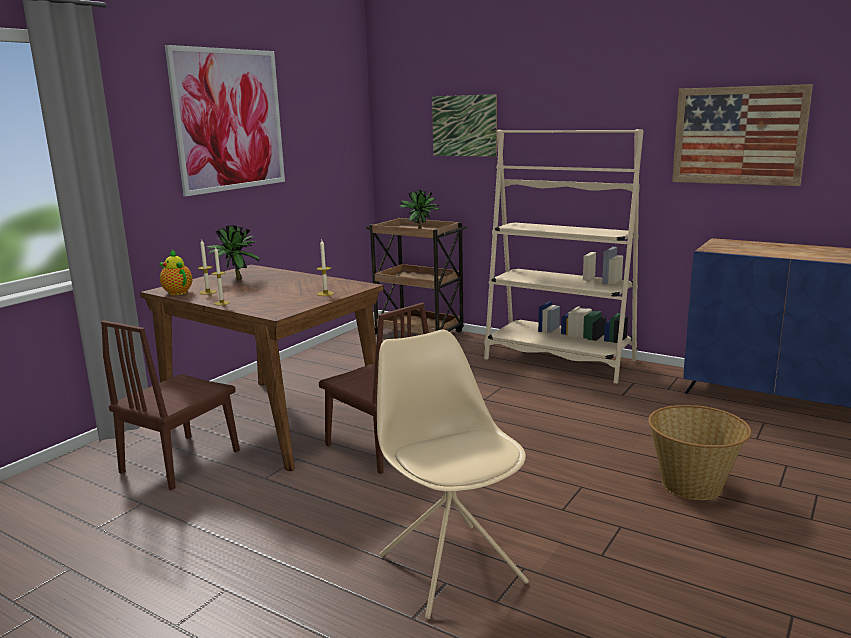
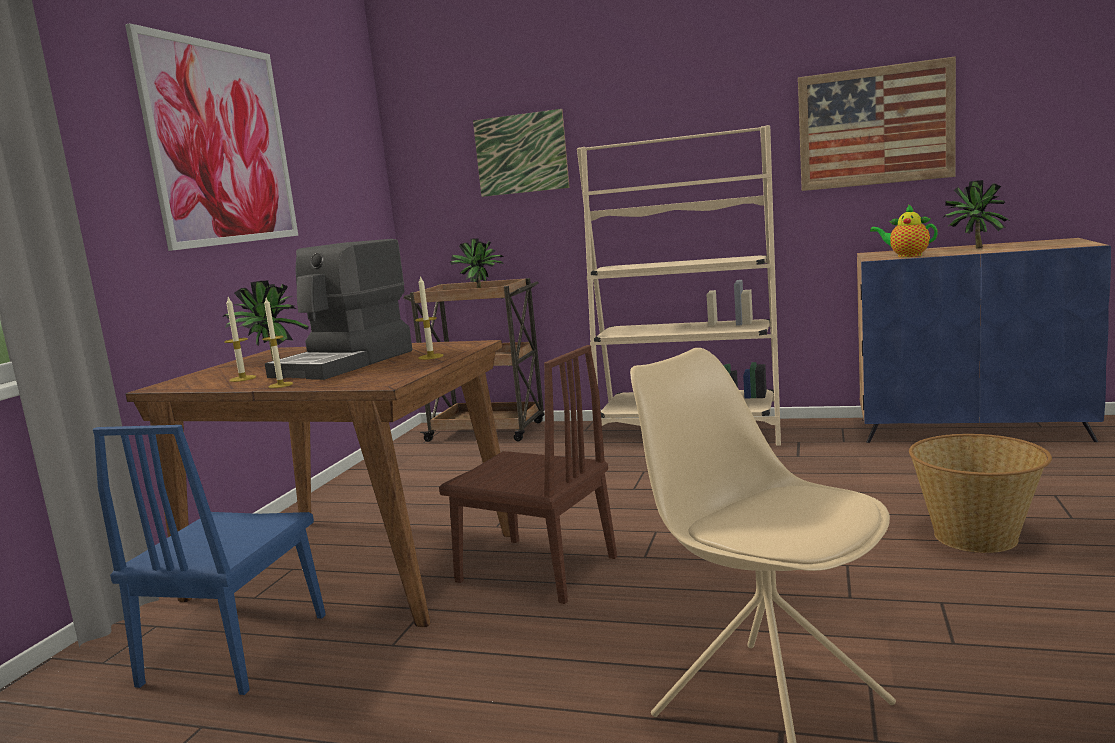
camera: 15 degrees left, 5 degrees down
brown chair [101,320,240,490] -> blue chair [93,425,326,695]
teapot [159,250,192,295] -> teapot moved to [870,204,938,257]
none -> coffee machine [265,239,412,380]
none -> potted plant [942,180,1011,248]

